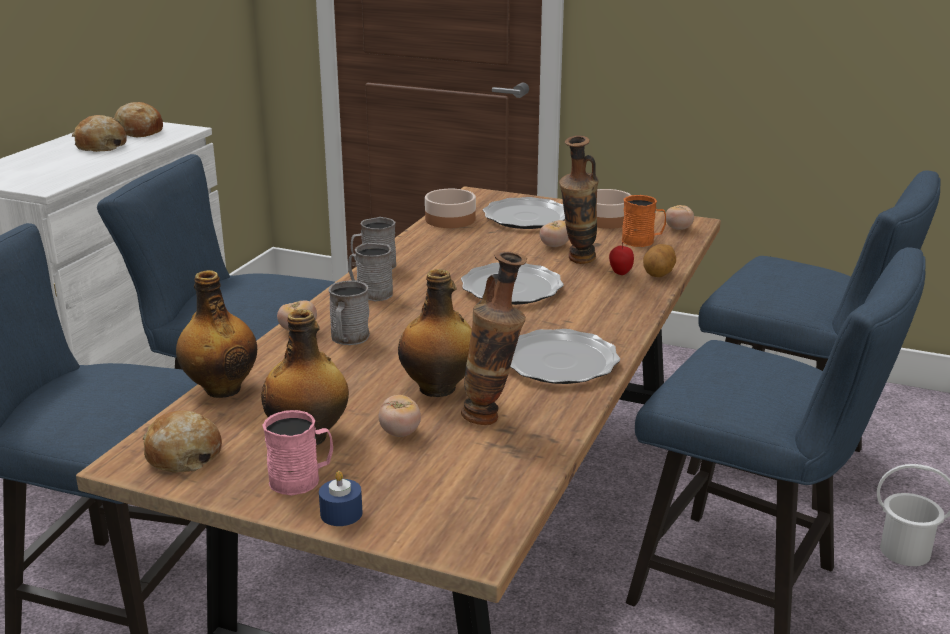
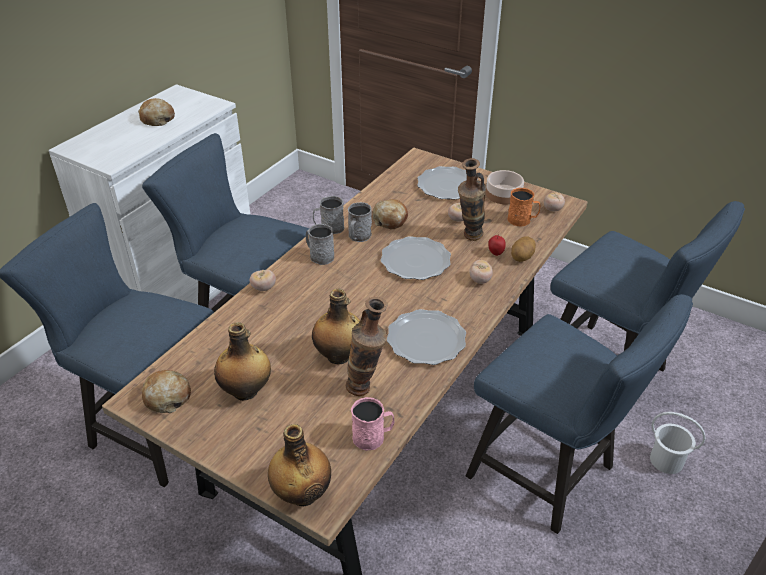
camera: 10 degrees right, 15 degrees up
bread [114,102,163,137] -> bread moved to [373,199,408,229]
bottle [176,270,257,398] -> bottle moved to [268,424,331,506]
pink mug [262,410,333,495] -> pink mug moved to [351,397,394,451]
blue candle [319,471,362,526] -> none
grey mug [329,281,370,345] -> grey mug moved to [348,202,372,242]
tomato [378,395,421,437] -> tomato moved to [469,260,493,284]
bowl [425,189,476,228] -> none

